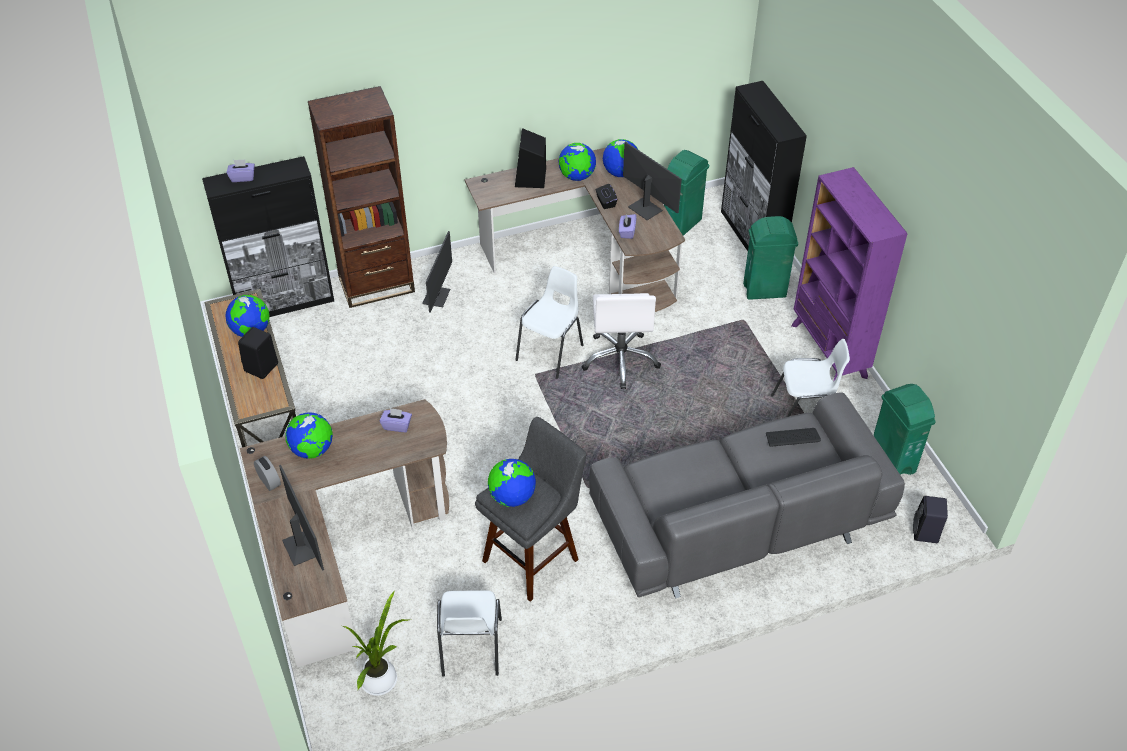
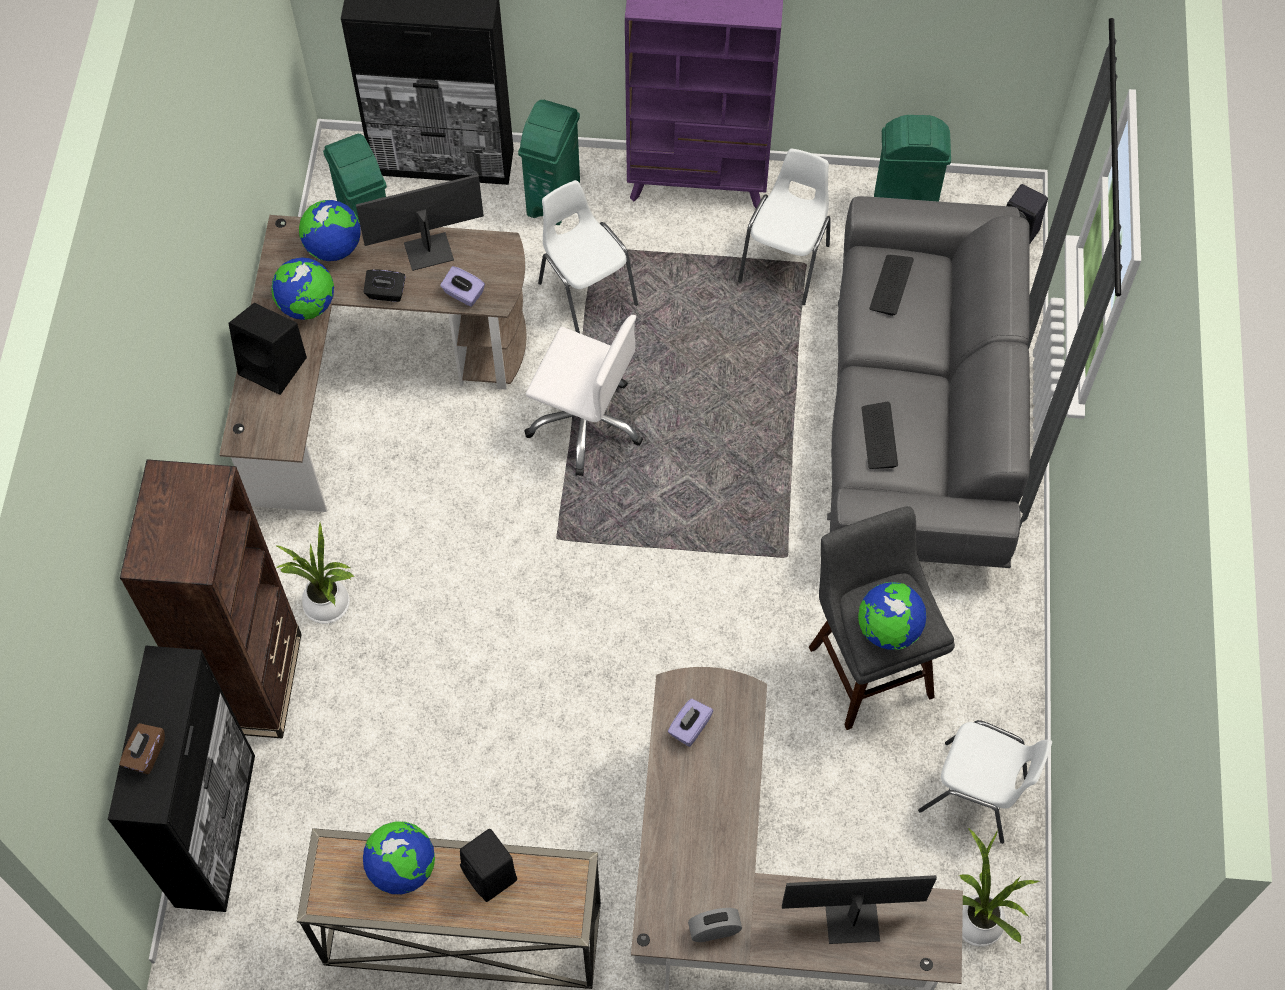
camera: 65 degrees left, 15 degrees up
purple tissue box [227,159,255,182] -> brown tissue box [119,723,165,775]
globe [285,412,333,459] -> none
monitor [422,231,452,313] -> potted plant [275,523,355,624]
white chair [515,266,583,379] -> white chair moved to [538,180,638,333]
none -> keyboard [862,402,898,469]

